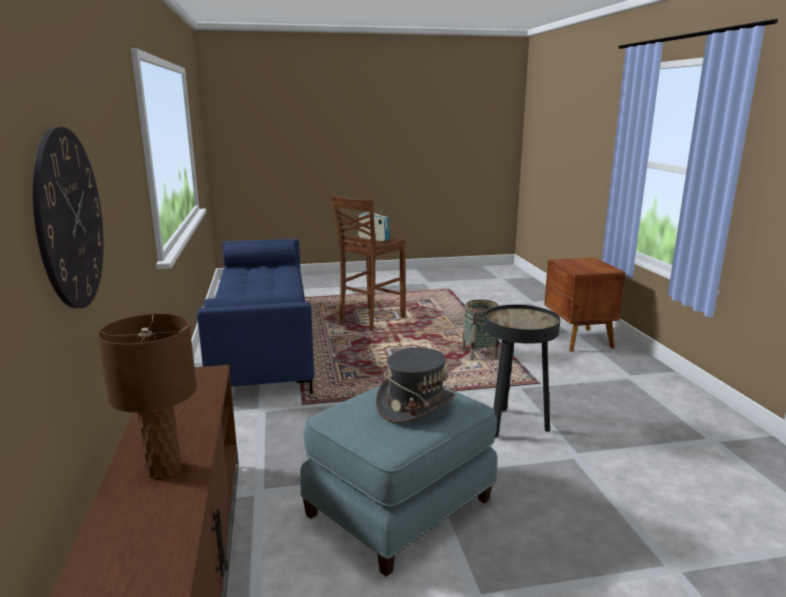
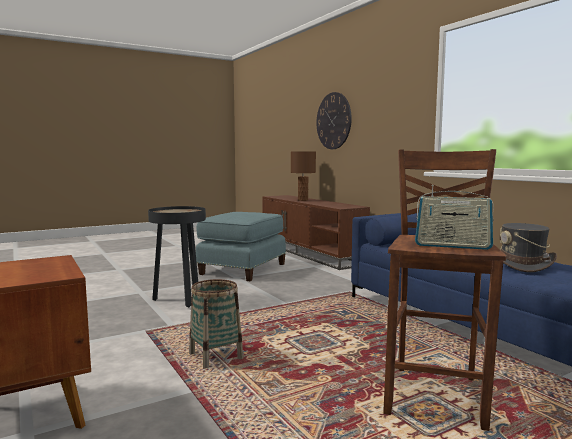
camera: 160 degrees right, 10 degrees down
grey hat [376,347,455,423] -> grey hat moved to [500,223,557,272]

